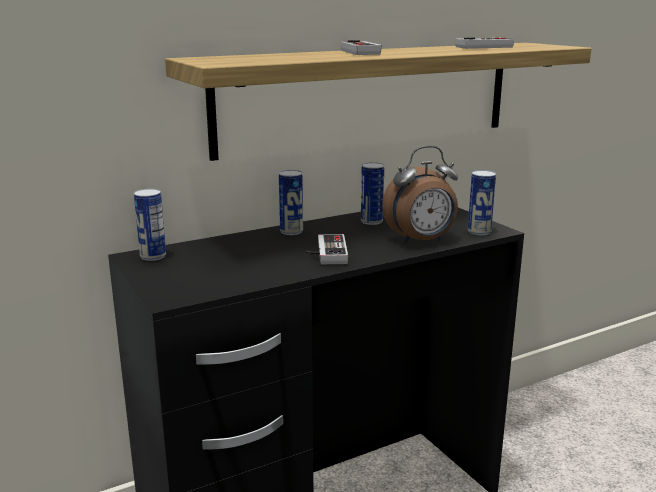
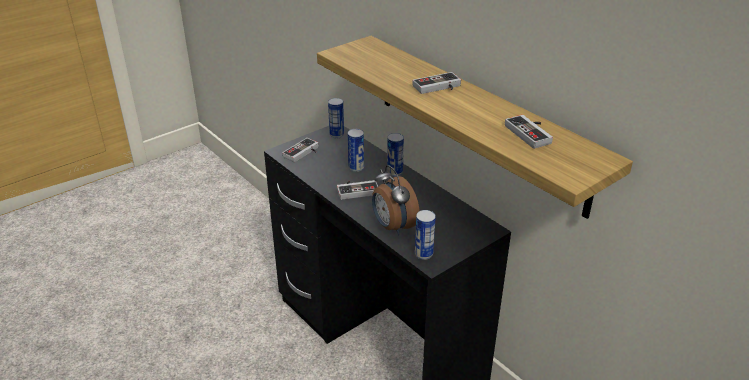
camera: 80 degrees right, 15 degrees up
can [361,162,384,225] -> can moved to [348,129,364,172]
none -> game controller [282,138,319,162]

